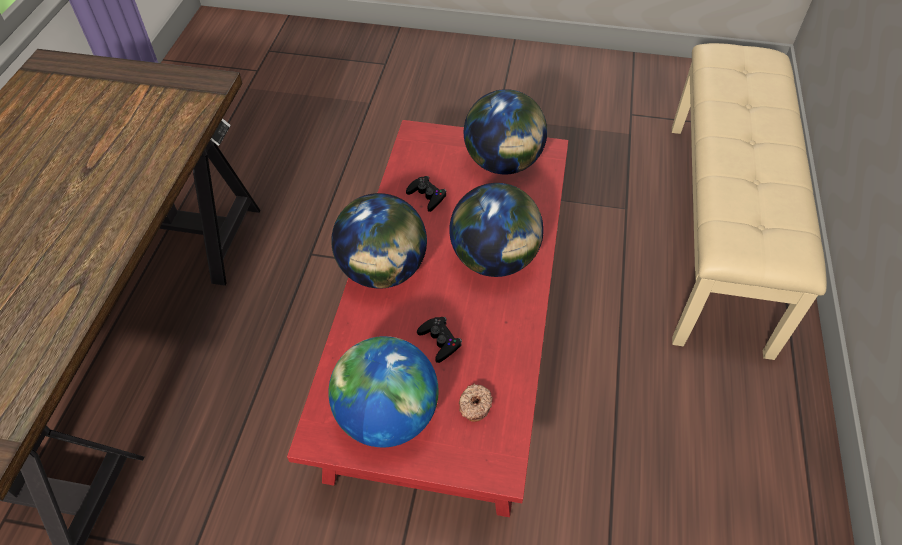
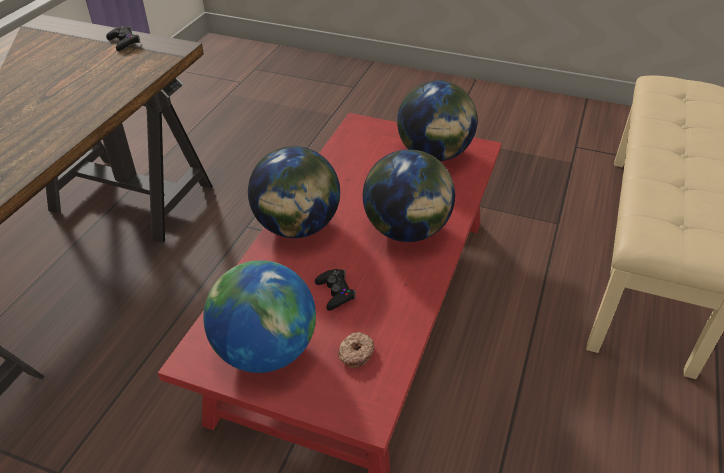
camera: 10 degrees right, 10 degrees down
black game controller [406,176,447,212] -> black game controller moved to [106,26,140,51]

